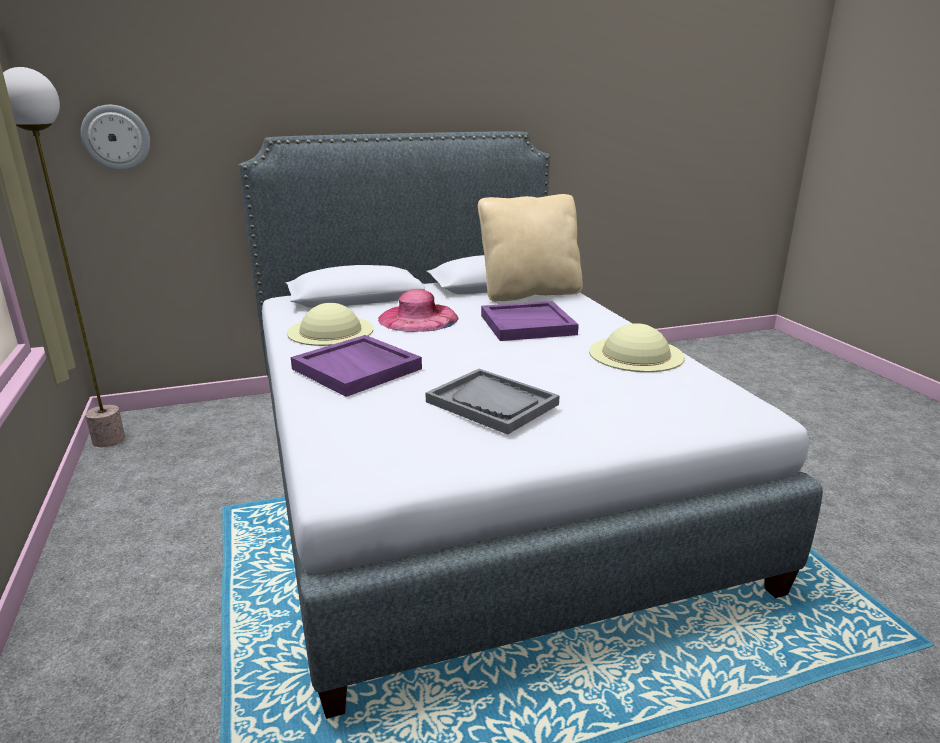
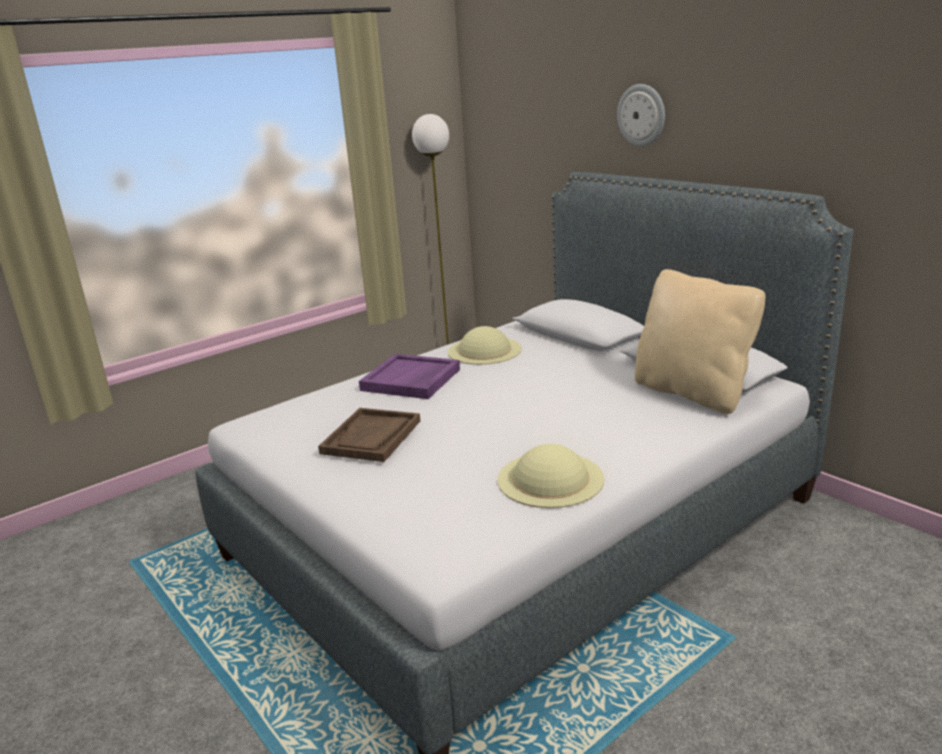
camera: 70 degrees right, 0 degrees up
wall clock [81,105,150,170] -> wall clock moved to [617,84,665,146]
pink hat [378,289,459,332] -> none
grey tray [426,369,560,435] -> brown tray [318,408,420,462]
purple tray [481,301,579,341] -> none

